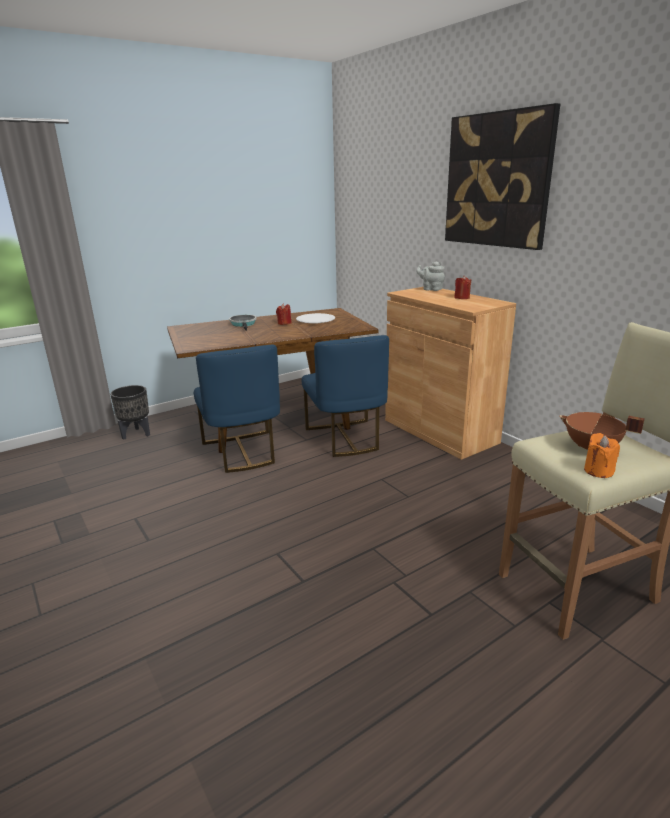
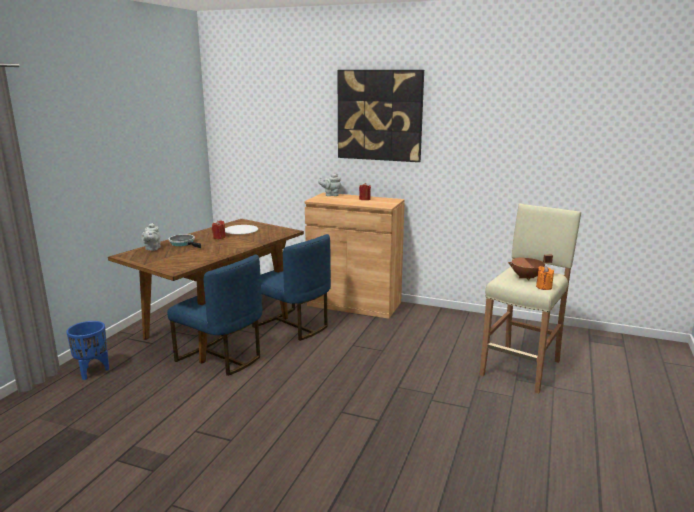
camera: 35 degrees left, 5 degrees down
black planter [110,385,150,440] -> blue planter [66,321,109,380]
none -> grey teapot [141,223,161,251]

